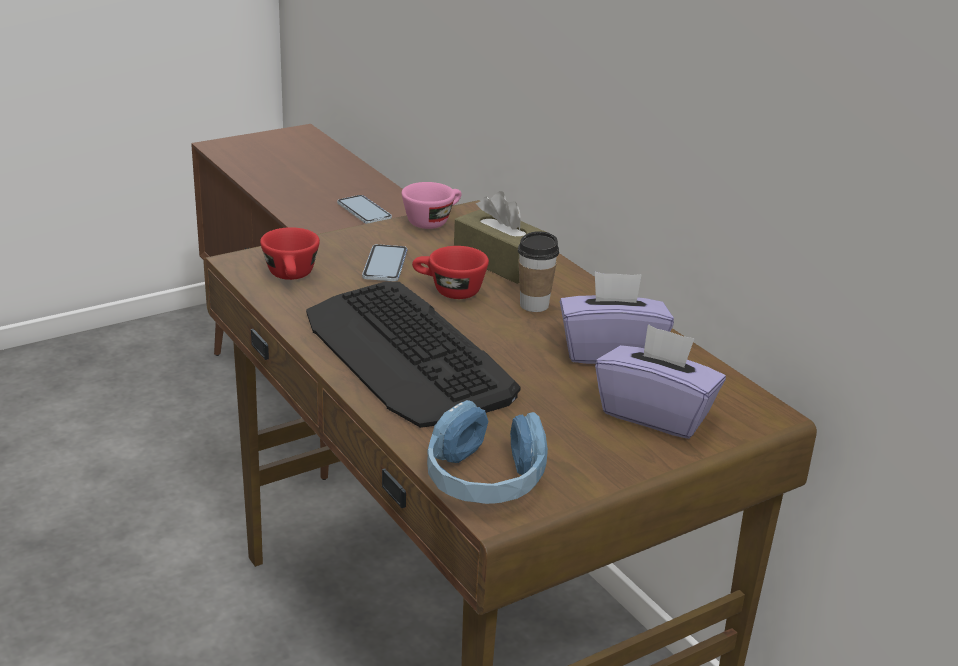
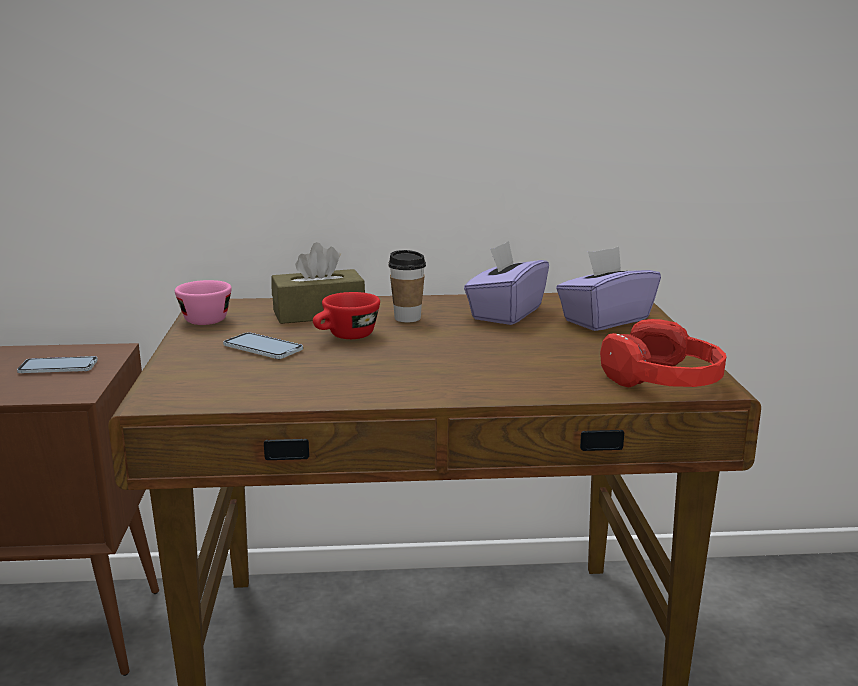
camera: 60 degrees left, 10 degrees down
red cup [260,227,320,280] -> none
keyboard [306,281,520,428] -> none
blue headphones [427,400,548,504] -> red headphones [600,319,727,387]

